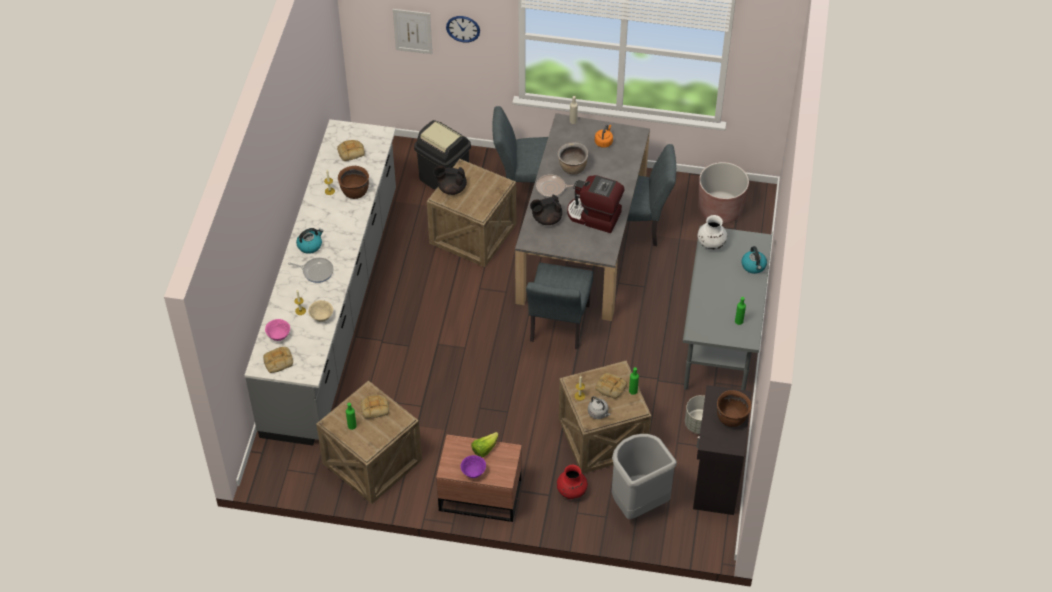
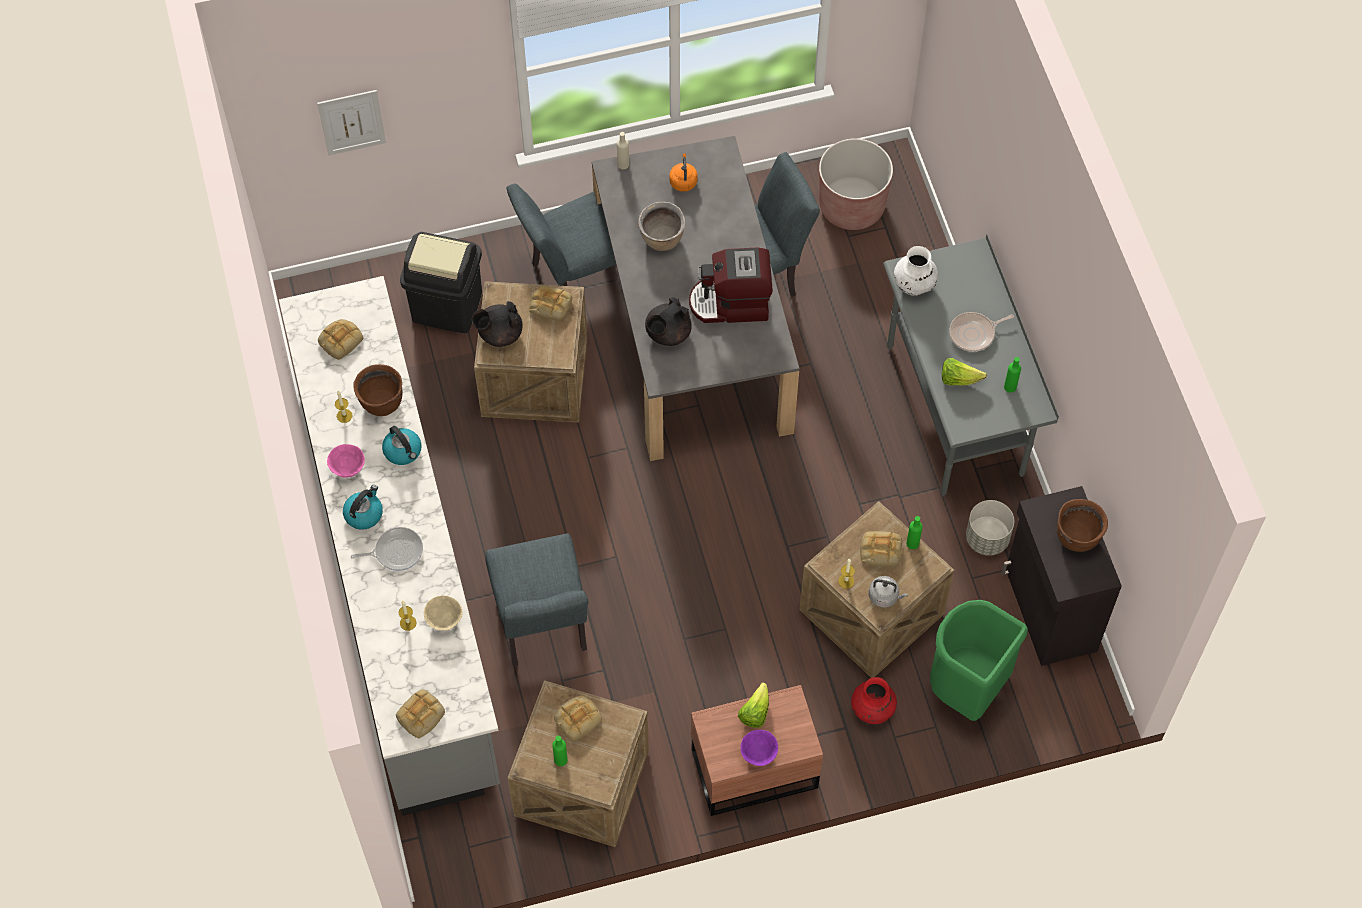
camera: 25 degrees left, 10 degrees up
pink bowl [265,319,290,341] -> pink bowl moved to [327,444,365,478]
wall clock [446,16,480,42] -> none
grey chair [526,262,593,349] -> grey chair moved to [485,533,589,666]
frying pan [536,174,576,197] -> frying pan moved to [949,312,1014,352]
grey trash can [612,434,677,519] -> green trash can [930,600,1028,721]
kettle [741,246,767,274] -> kettle moved to [382,426,422,465]
none -> bread [529,286,572,321]
none -> lettuce [942,358,987,385]

